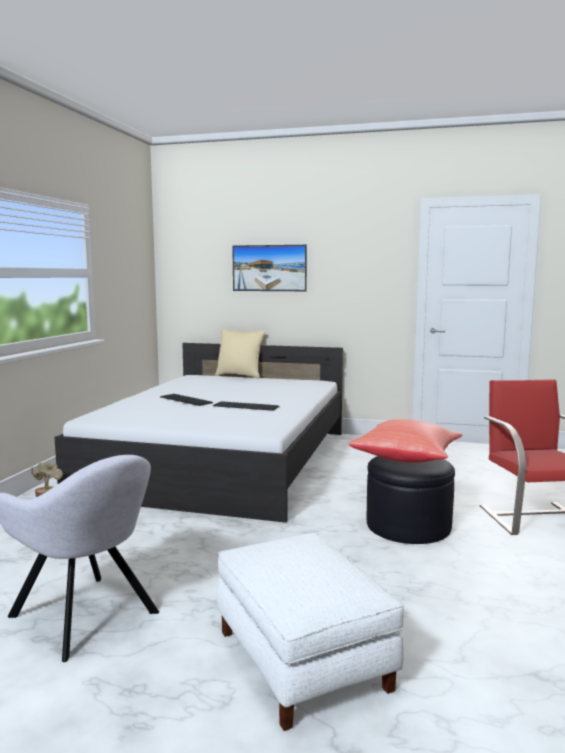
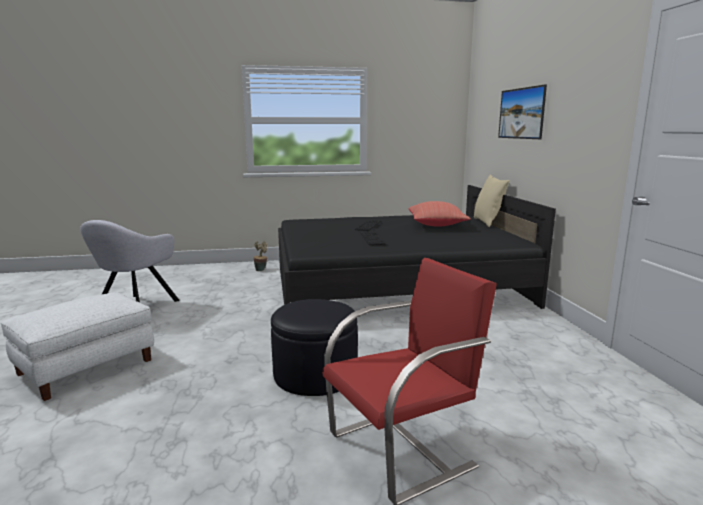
camera: 65 degrees right, 5 degrees up
white bed [54,343,343,523] -> black bed [278,185,556,309]
red pillow [349,419,462,463] -> red pillow moved to [409,201,471,227]

